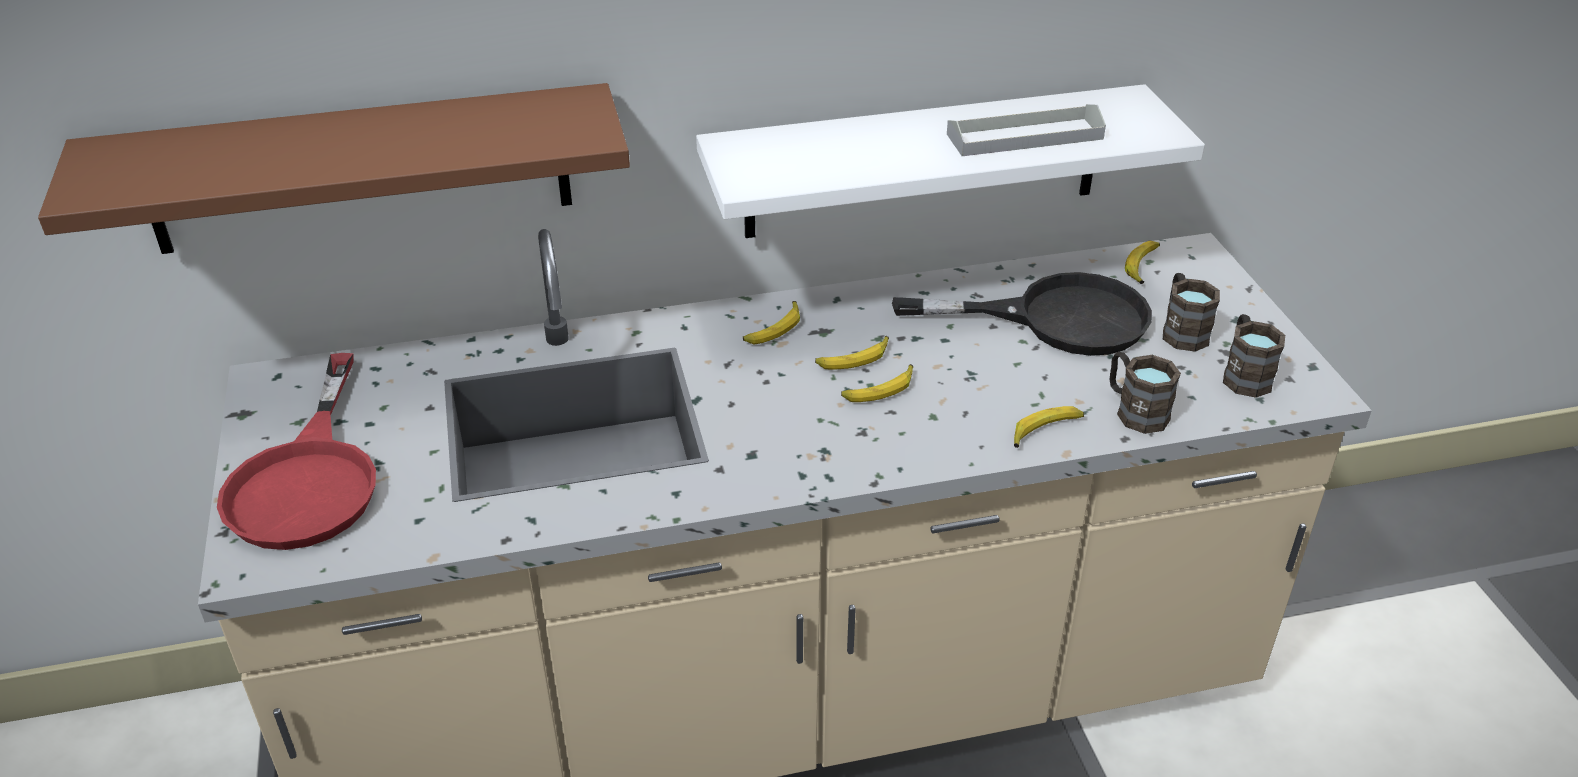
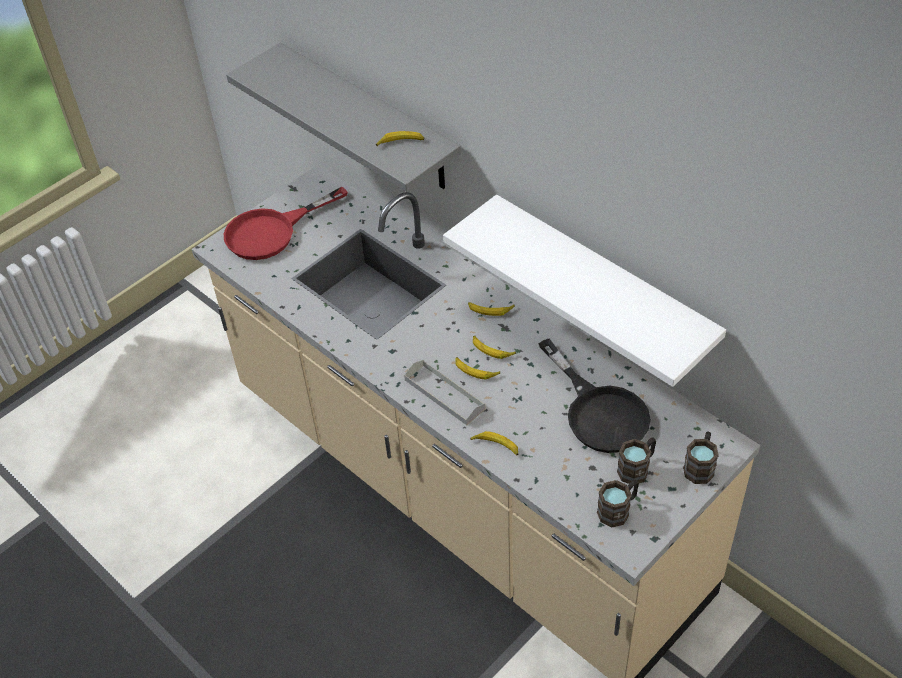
camera: 60 degrees right, 10 degrees up
brown shelf [38,83,630,254] -> grey shelf [226,42,461,192]
grey tray [947,104,1106,156] -> grey tray moved to [404,360,485,425]
brown mug [1109,352,1181,434] -> brown mug moved to [683,432,719,484]
banana [1125,240,1160,284] -> banana moved to [376,131,424,146]

